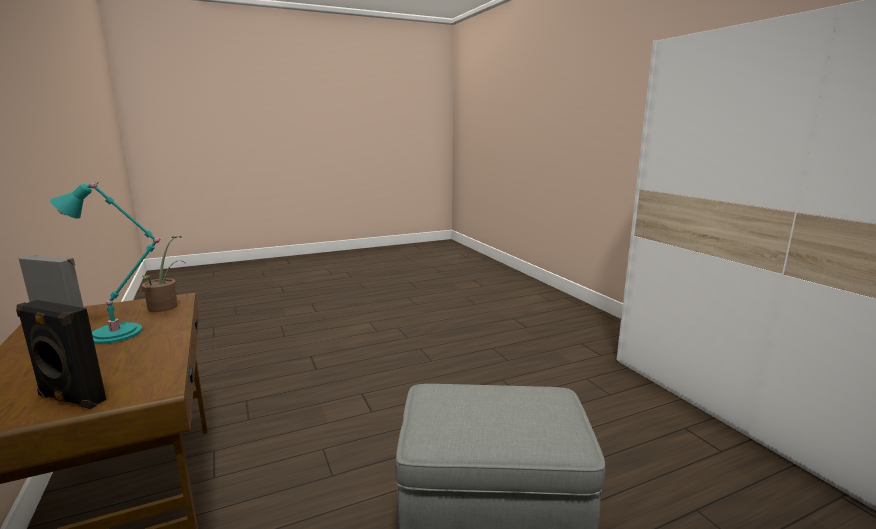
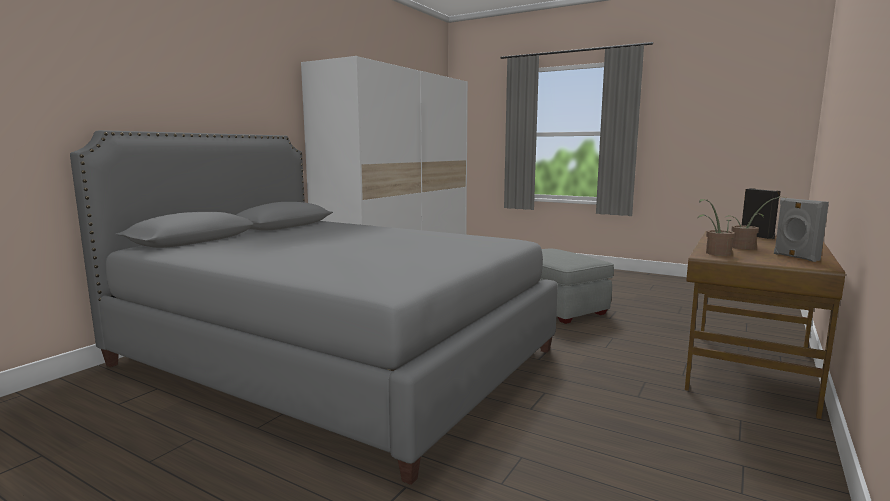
camera: 125 degrees left, 5 degrees down
turquoise table lamp [50,182,161,344] -> potted plant [726,197,786,250]
none -> grey bed [70,130,558,485]

